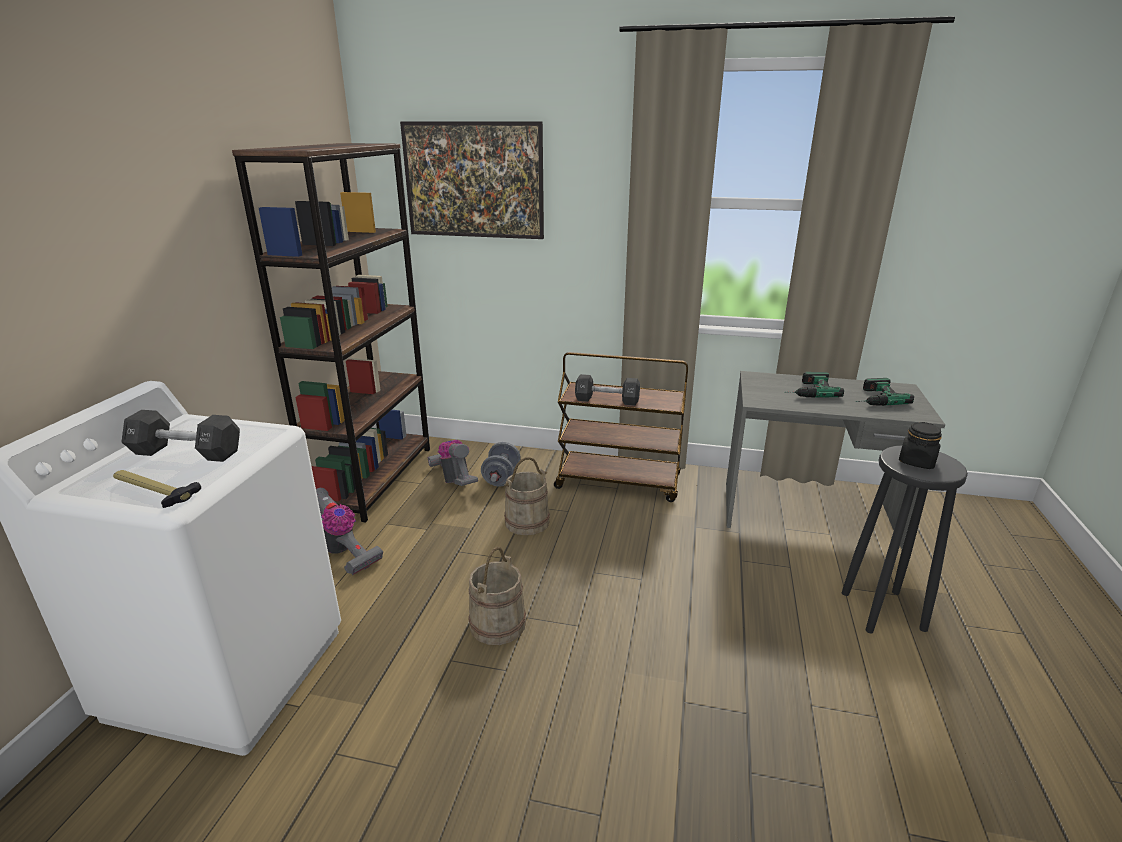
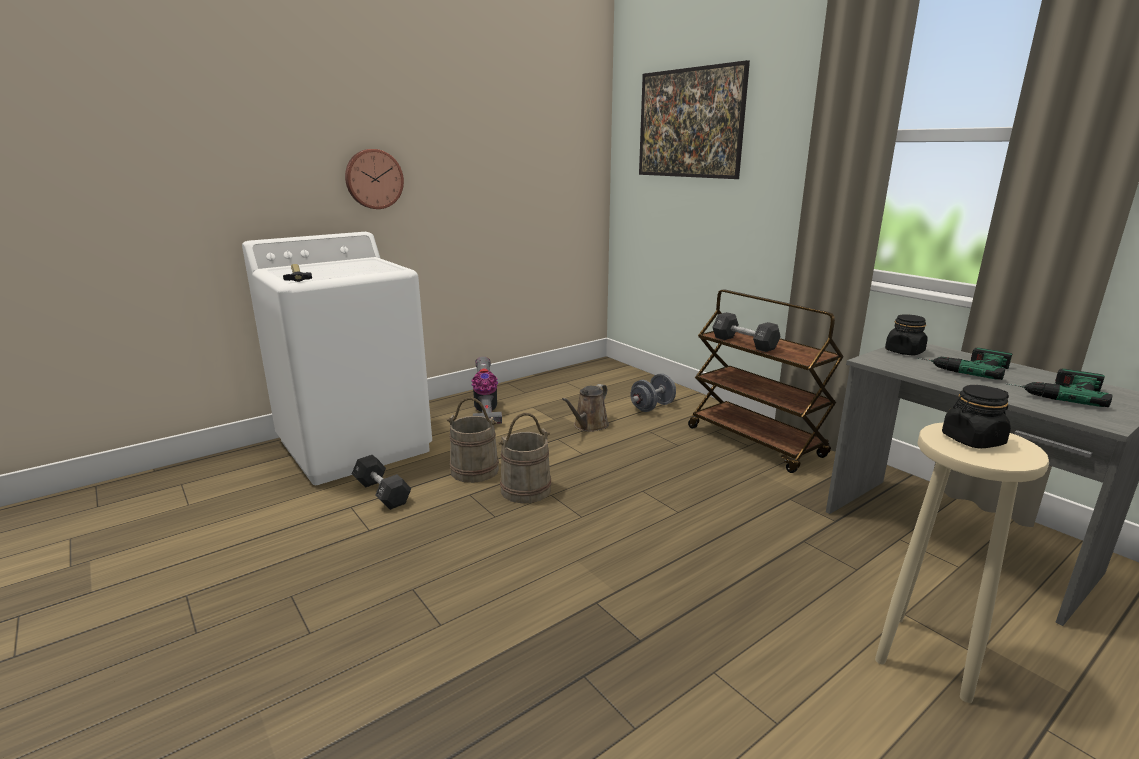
camera: 40 degrees right, 5 degrees down
black dumbbell [121,410,240,462] -> black dumbbell moved to [352,455,411,510]
brown bookcase [232,143,430,523] -> none
vacuum cleaner [427,440,478,486] -> none
beige bucket [504,457,550,535] -> beige bucket moved to [447,397,499,483]
black stool [842,445,968,634] -> beige stool [875,422,1049,703]
none -> wall clock [345,149,404,209]
none -> brown watering can [562,384,609,432]
none -> black jar [885,314,928,356]

